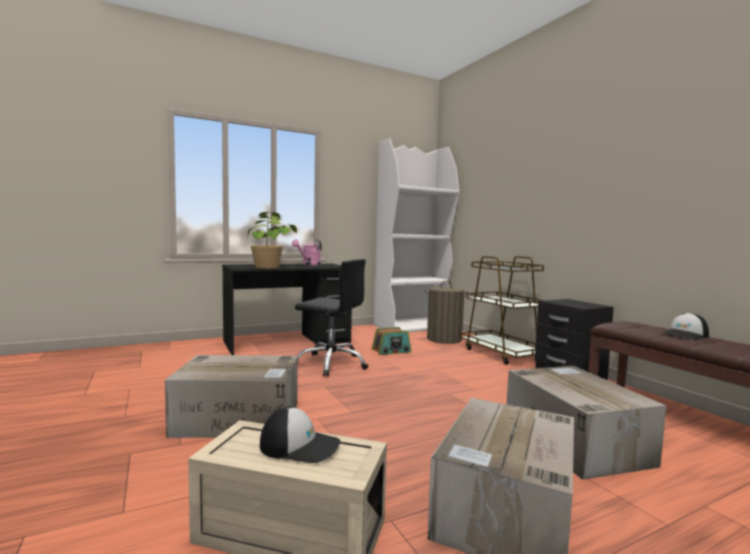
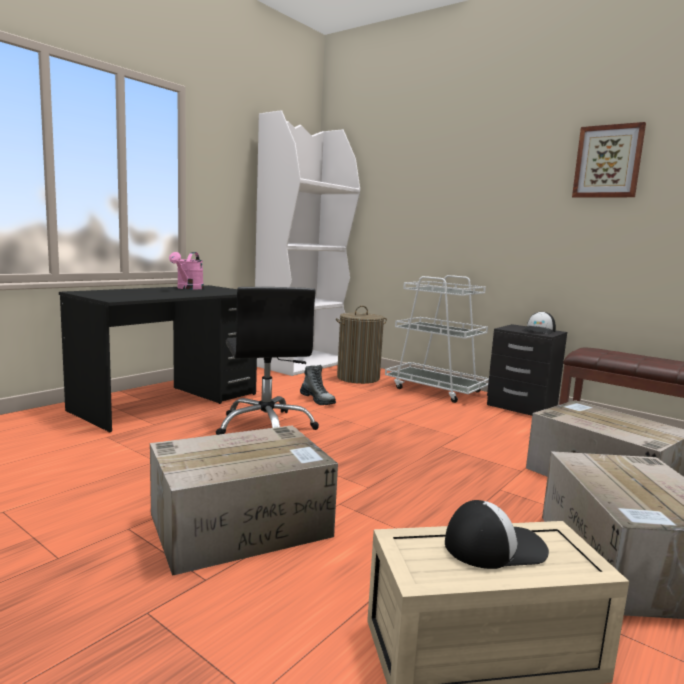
camera: 25 degrees left, 5 degrees up
potted plant [247,212,297,268] -> none
black office chair [295,259,368,377] -> black office chair turned 75 degrees clockwise [216,287,319,435]
radio [372,327,411,355] -> boot [300,365,336,405]
brown cart [460,256,544,365] -> white cart [385,275,489,403]
cap [662,313,709,340] -> cap moved to [522,311,556,334]
none -> picture [572,122,646,198]

